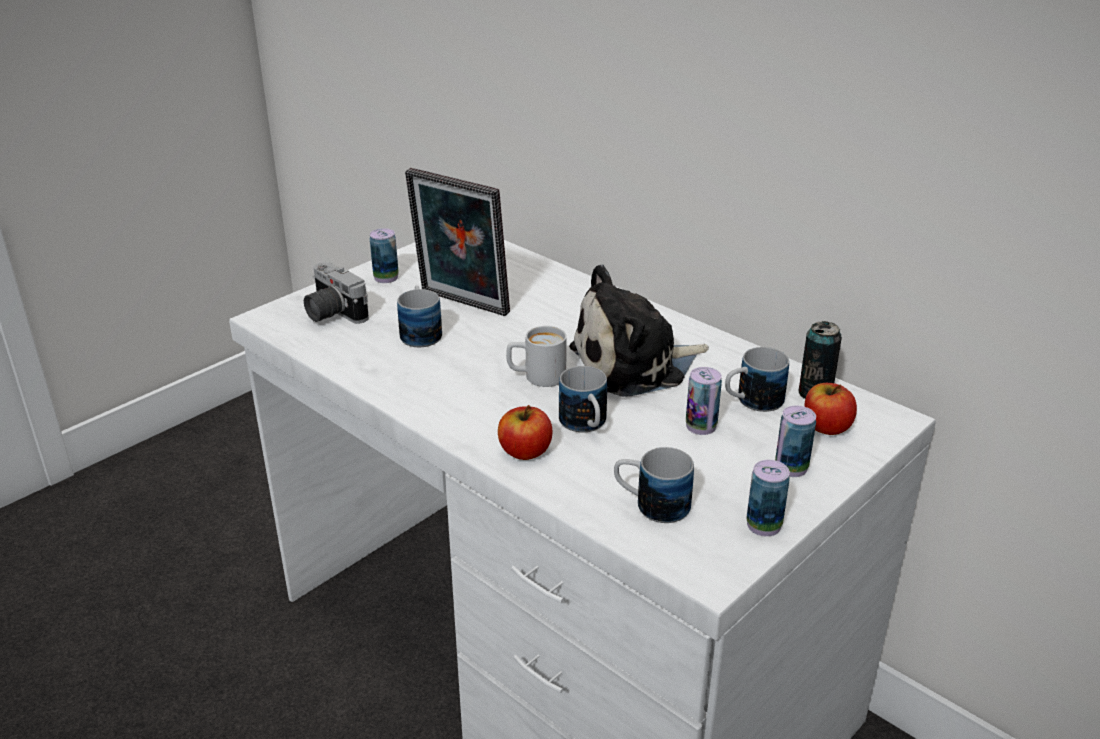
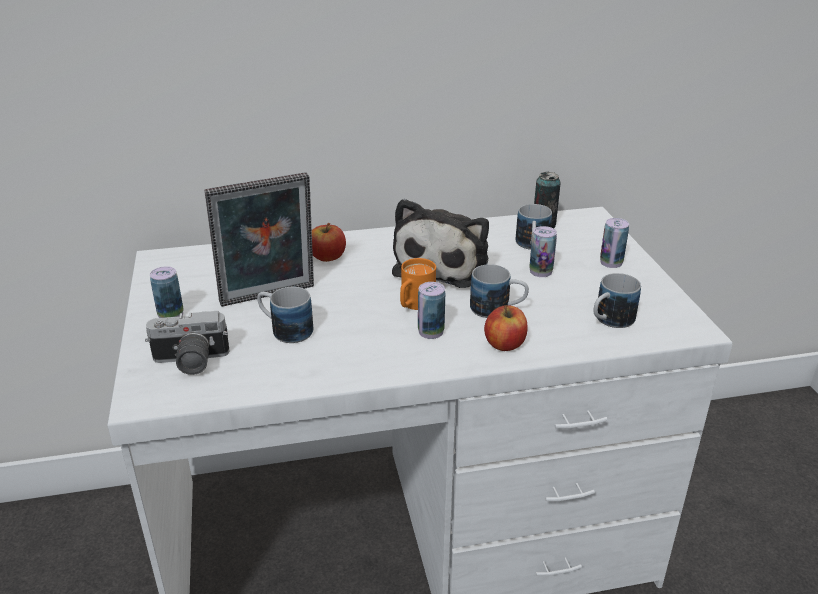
camera: 55 degrees left, 0 degrees up
white mug [506,326,567,387] -> orange mug [400,258,436,310]
can [746,460,790,537] -> can moved to [418,282,445,339]
apple [804,383,857,435] -> apple moved to [312,223,346,262]

